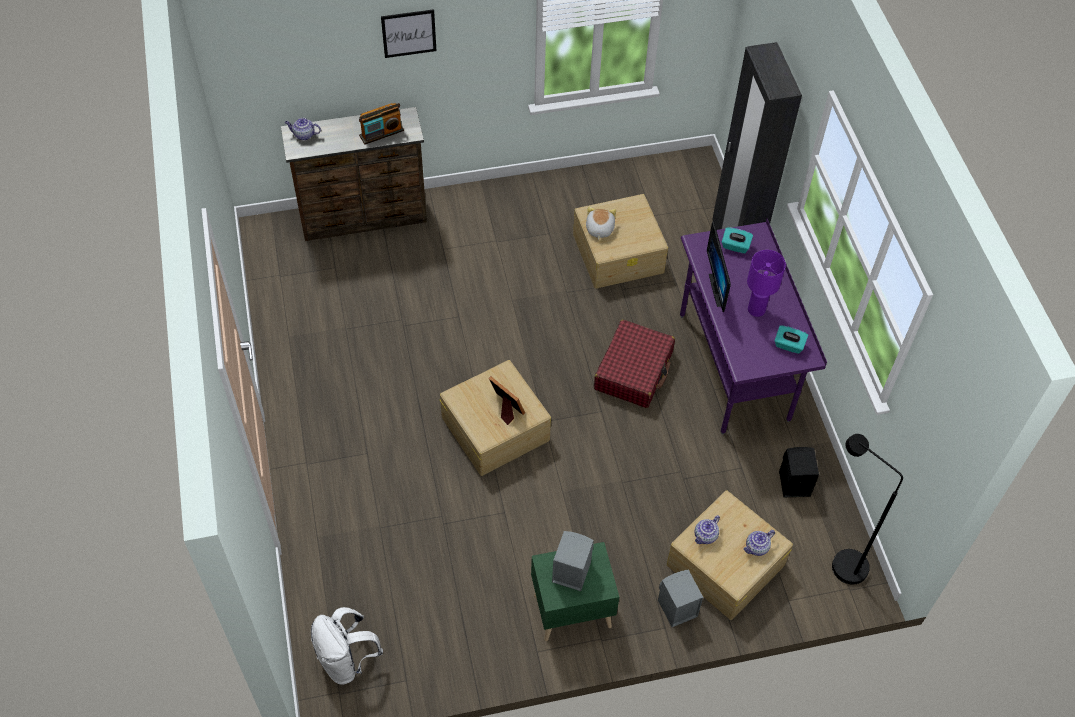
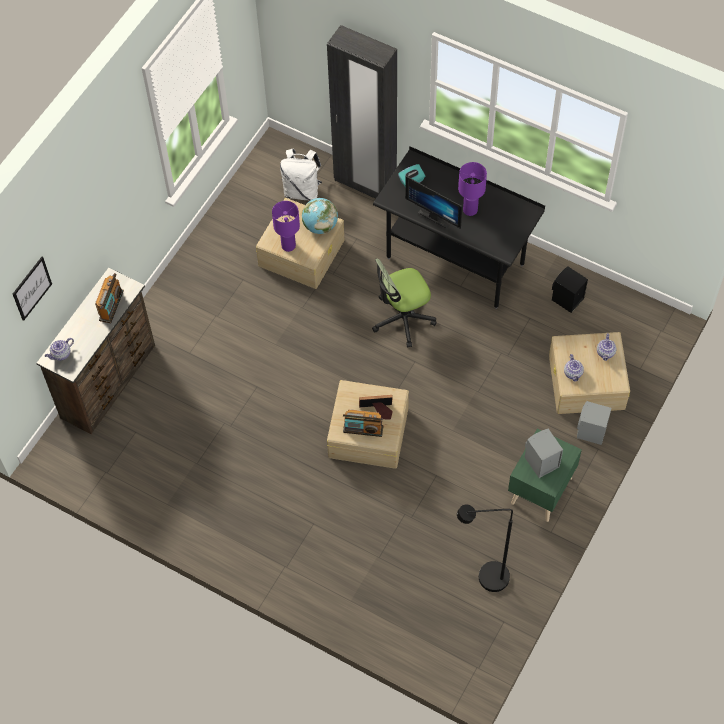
camera: 45 degrees left, 5 degrees up
white backpack [311,607,383,685] -> white backpack moved to [280,149,322,201]
picture [381,9,436,58] -> picture moved to [13,257,52,321]
plush toy [586,206,616,240] -> purple table lamp [272,201,300,252]
red suitcase [594,319,675,408] -> office chair [372,259,437,348]
purple desk [680,219,827,434] -> black desk [373,146,545,309]
turquoise tissue box [775,325,808,354] -> none
black floor lamp [832,434,903,585] -> black floor lamp moved to [457,505,513,592]
none -> globe [302,198,338,234]
none -> radio [343,409,384,437]

